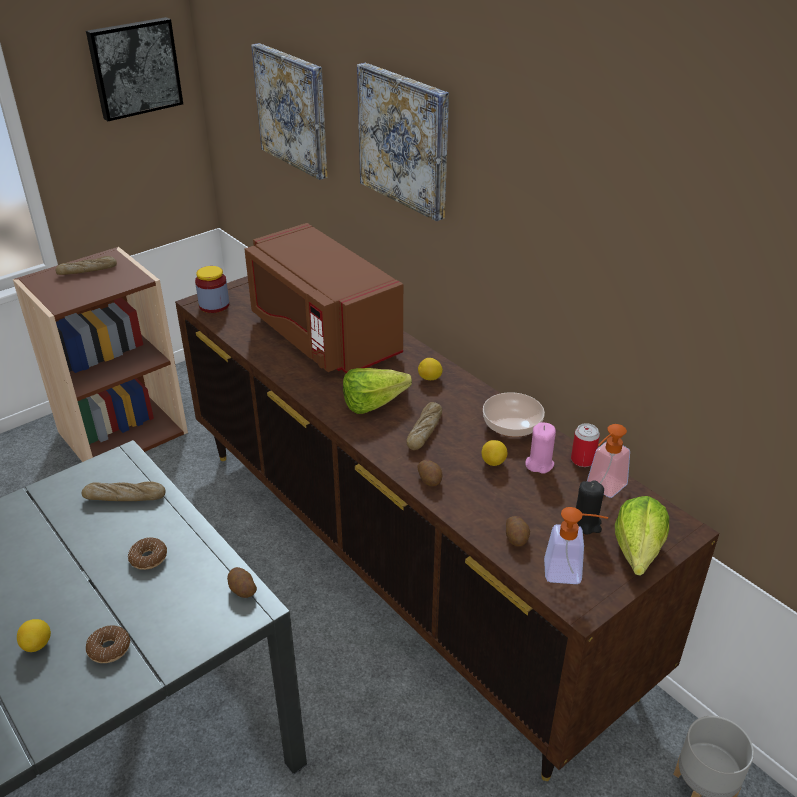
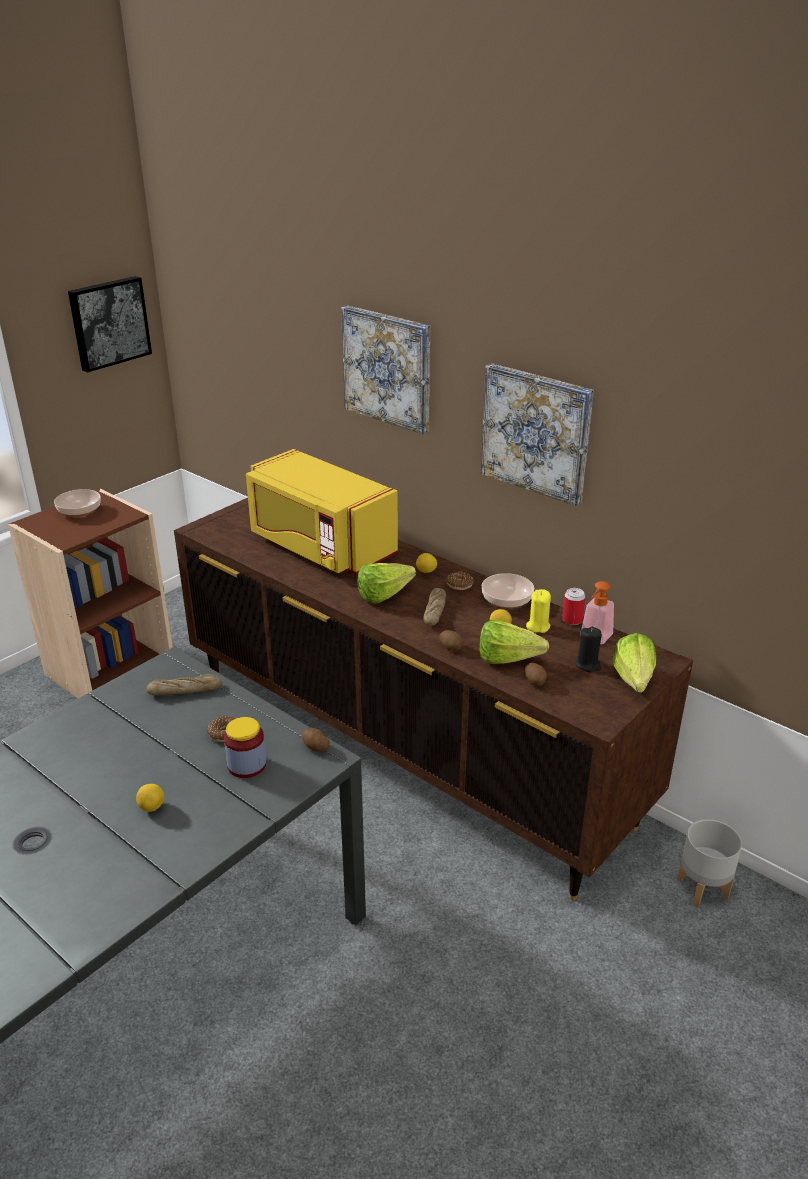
camera: 10 degrees left, 5 degrees down
bread [55,256,117,275] -> bowl [54,489,101,517]
donut [86,625,130,663] -> donut moved to [446,572,474,590]
jar [195,266,229,313] -> jar moved to [224,717,266,778]
brown microwave [244,223,403,373] -> yellow microwave [246,449,398,574]
picture [251,43,327,180] -> picture moved to [481,363,594,506]
pink candle [525,422,556,474] -> yellow candle [526,589,551,633]
soap dispenser [544,507,608,584] -> none
none -> lettuce [479,620,549,664]

